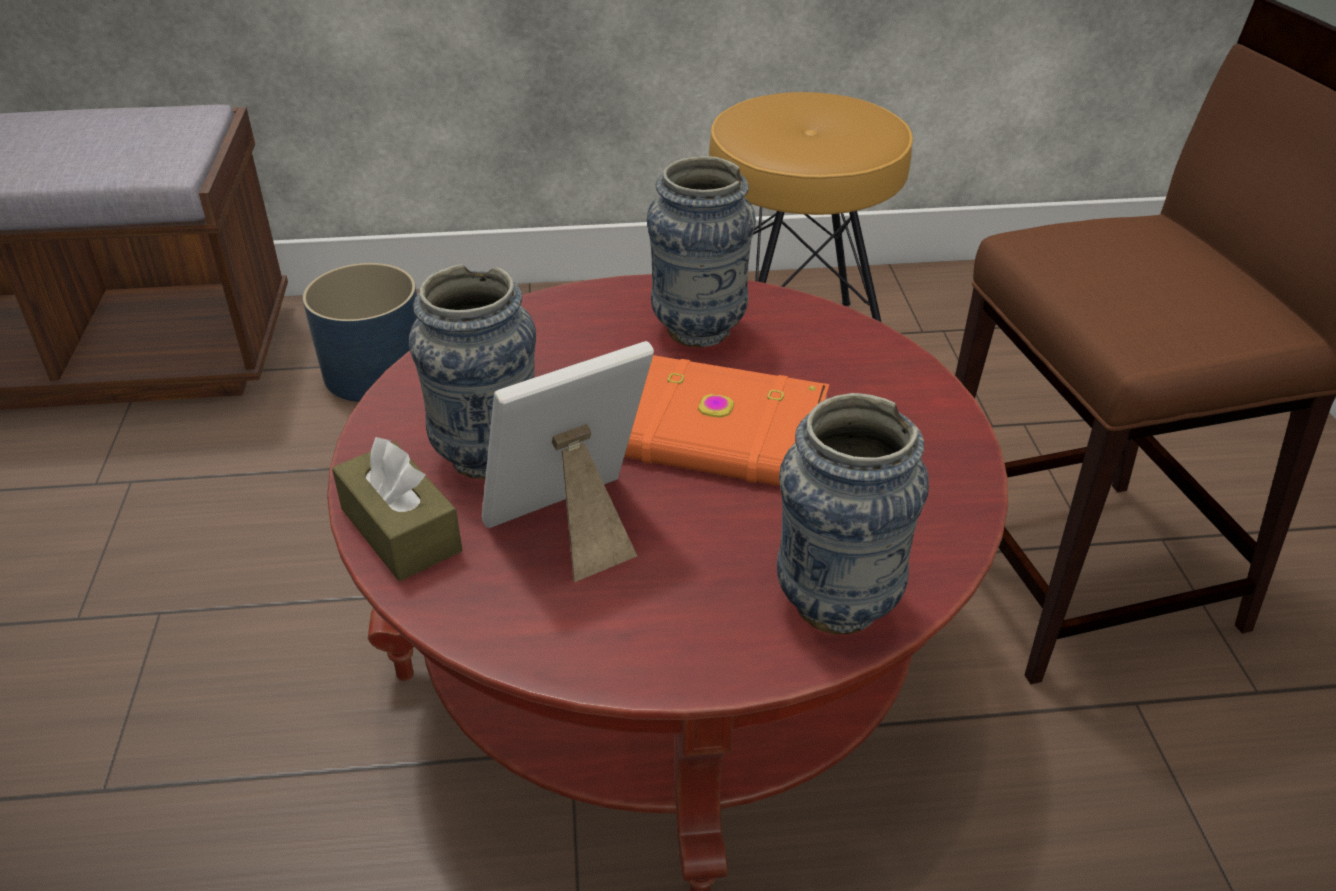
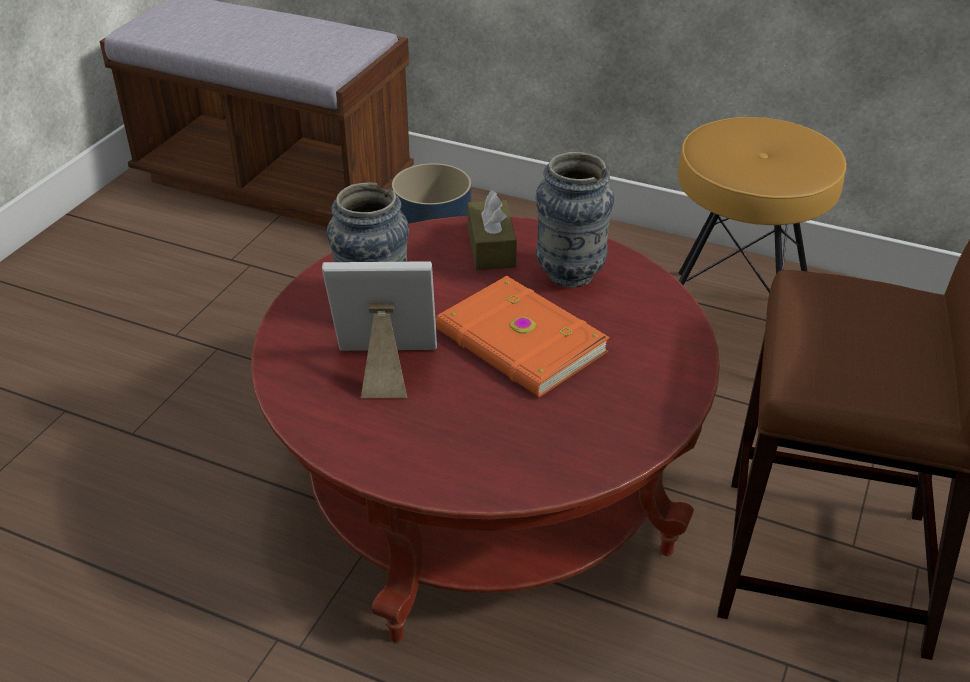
camera: 30 degrees right, 0 degrees up
brown tissue box [332,437,462,581] -> brown tissue box moved to [467,190,517,270]
vase [777,393,929,634] -> none

